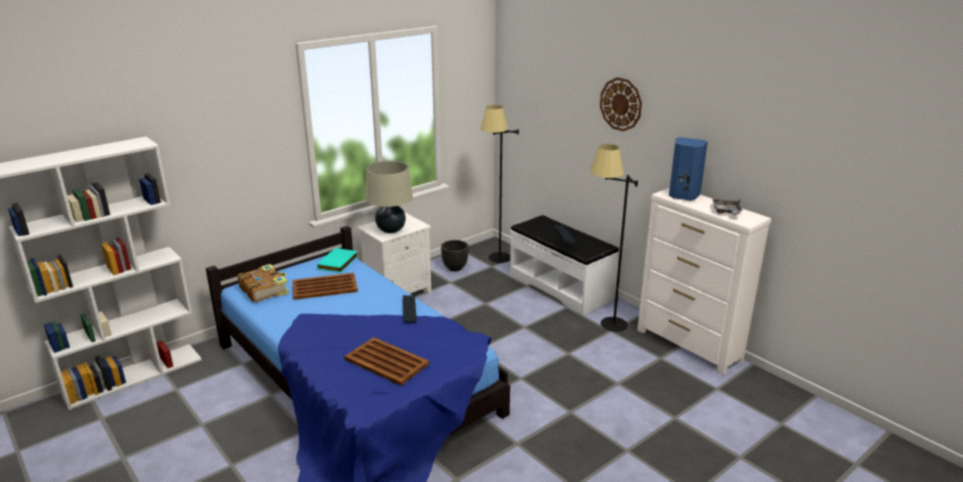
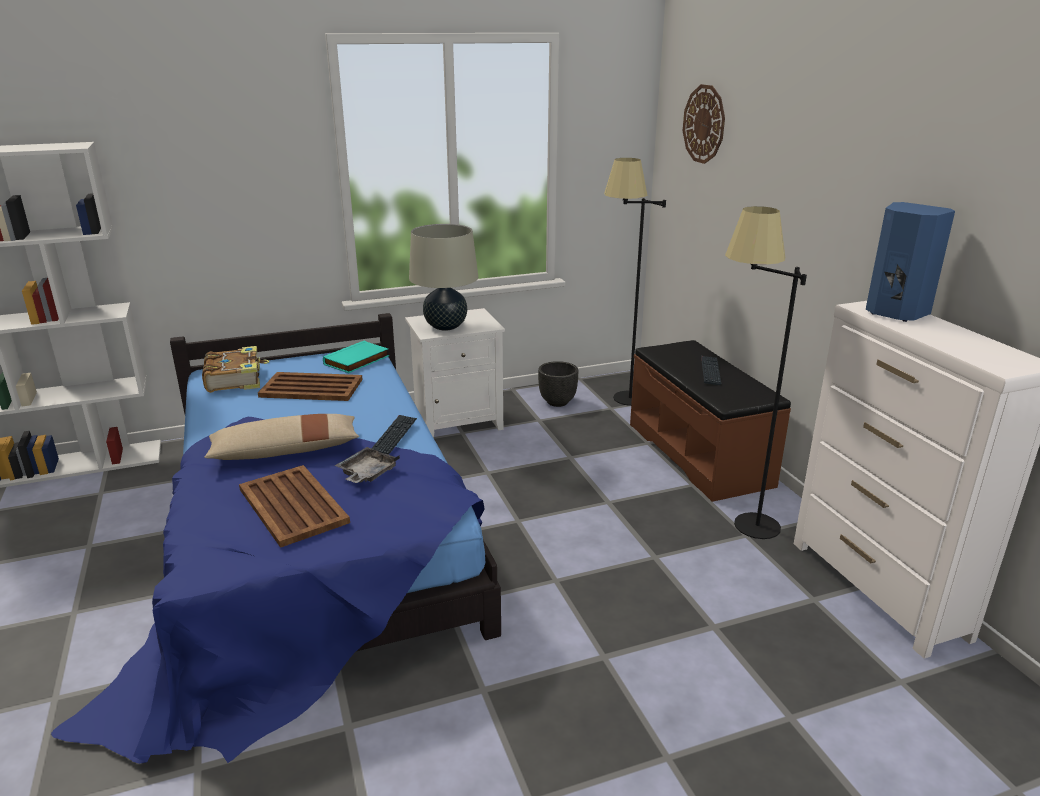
camera: 20 degrees right, 0 degrees up
white bench [510,215,619,315] -> brown bench [630,340,791,502]
wall clock [600,77,642,131] -> wall clock moved to [683,84,725,164]
grey tray [712,199,742,215] -> grey tray moved to [335,447,400,483]
none -> beige pillow [204,414,359,460]

